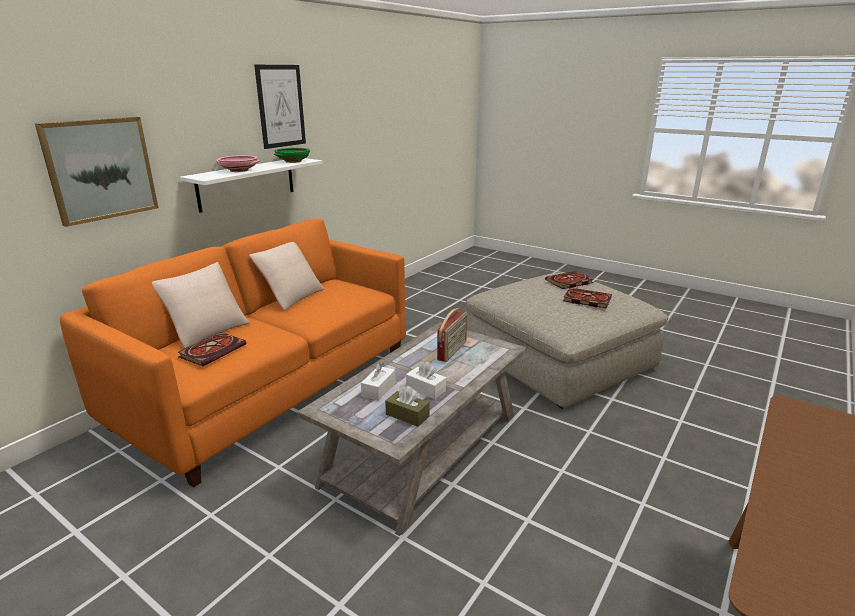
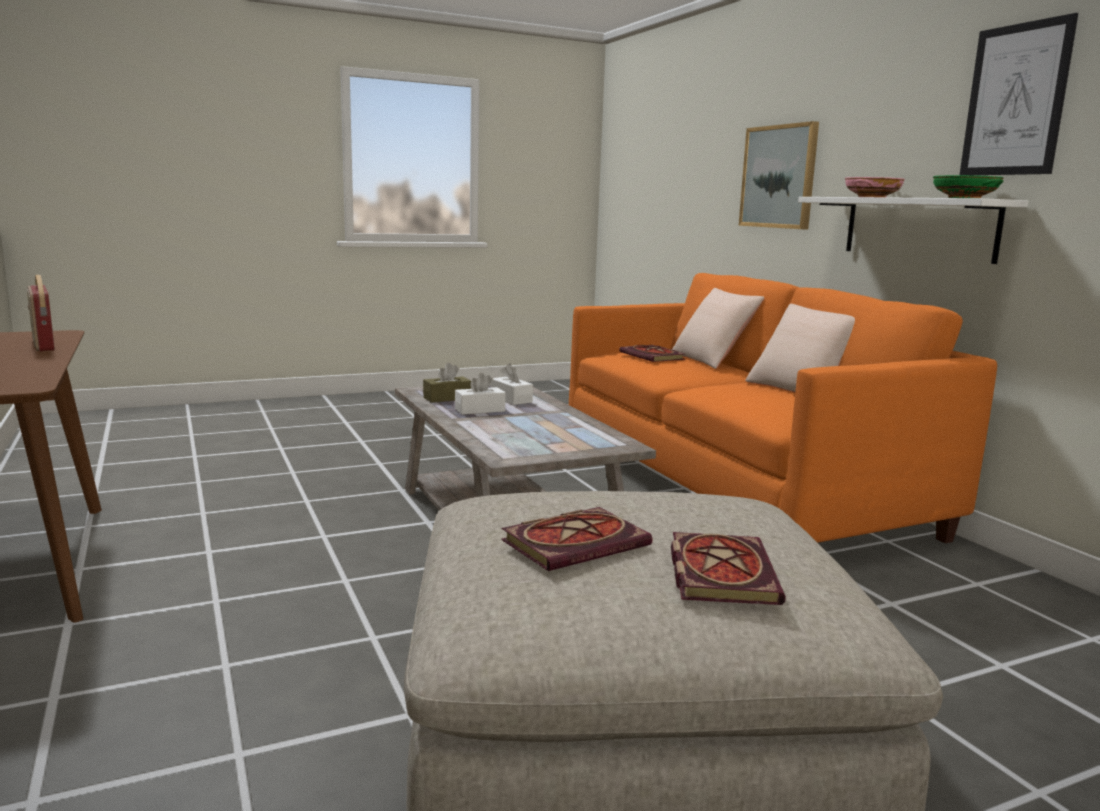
camera: 120 degrees right, 10 degrees down
radio [437,308,467,362] -> radio moved to [27,275,55,351]

